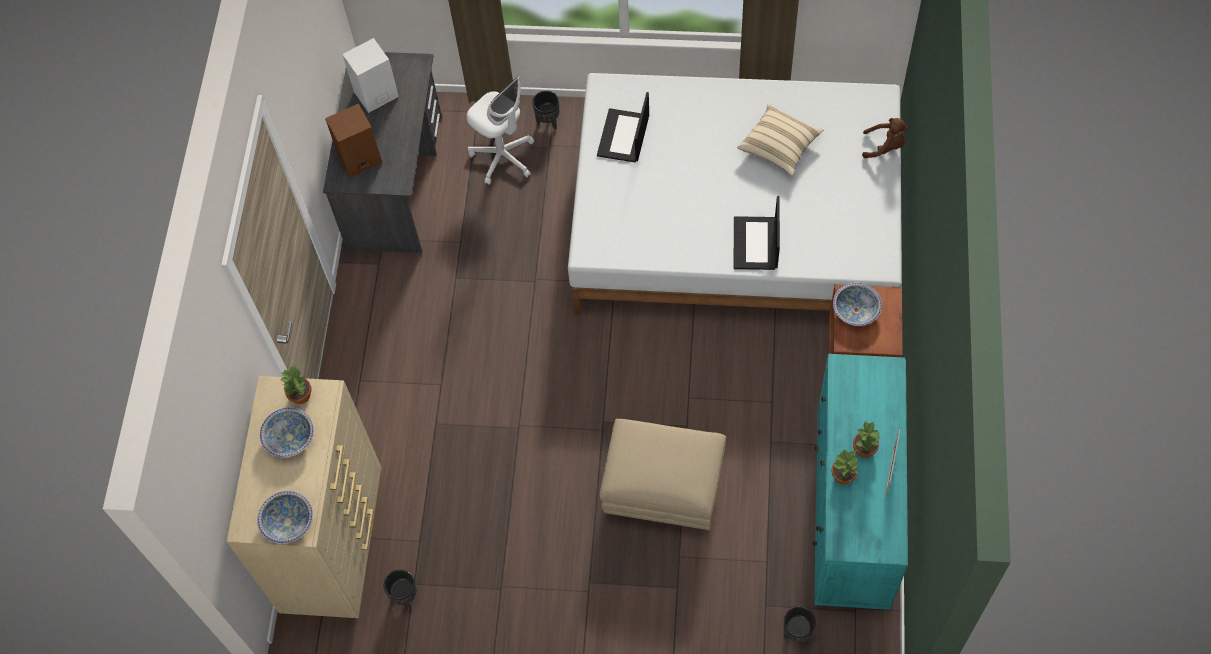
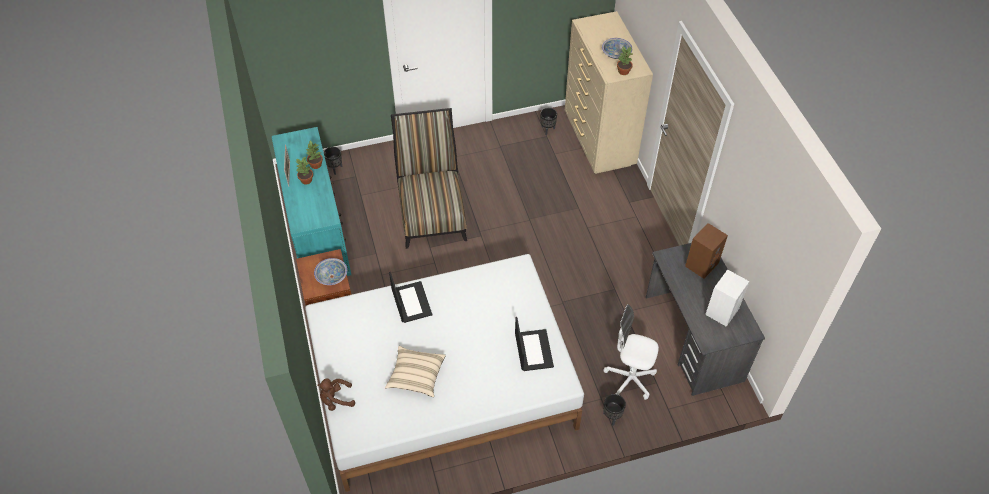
camera: 155 degrees right, 10 degrees down
bowl [257,491,313,544] -> none
beige ottoman [600,419,726,530] -> chair [391,108,467,249]

